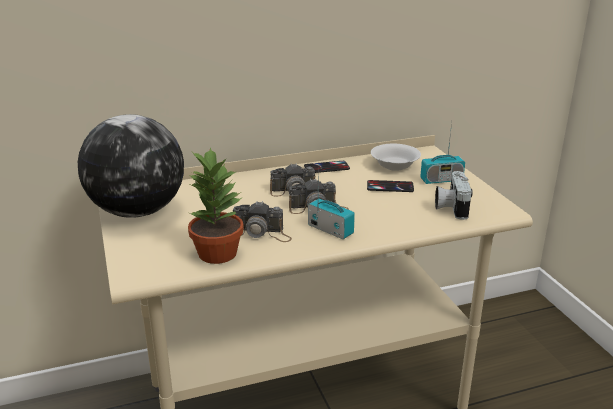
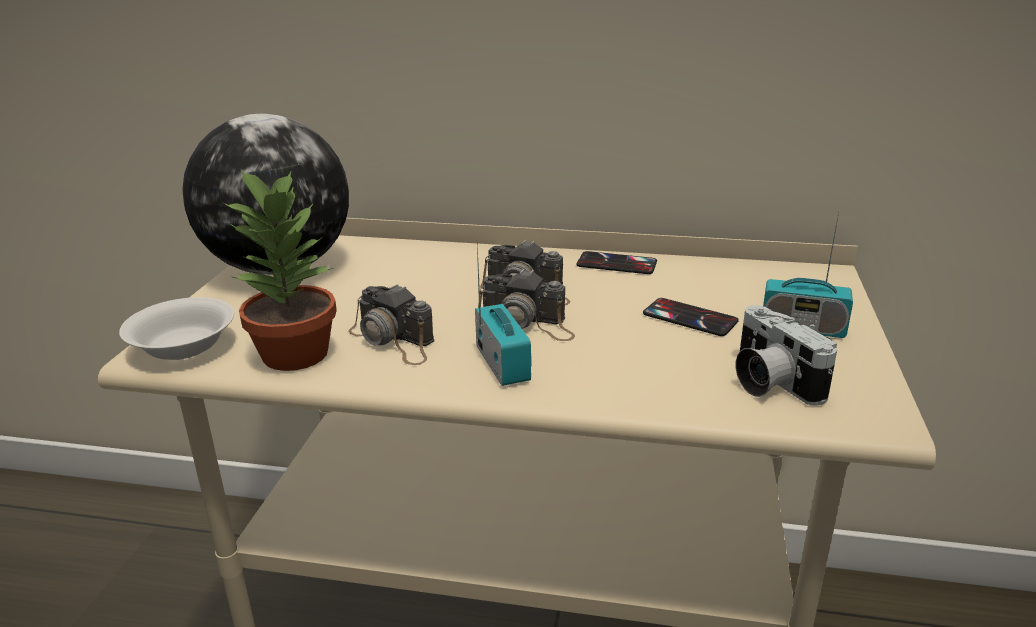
camera: 30 degrees right, 0 degrees up
white bowl [371,144,421,171] -> white bowl moved to [119,297,234,360]
camera [435,171,473,220] -> camera turned 60 degrees counterclockwise [736,305,837,406]

